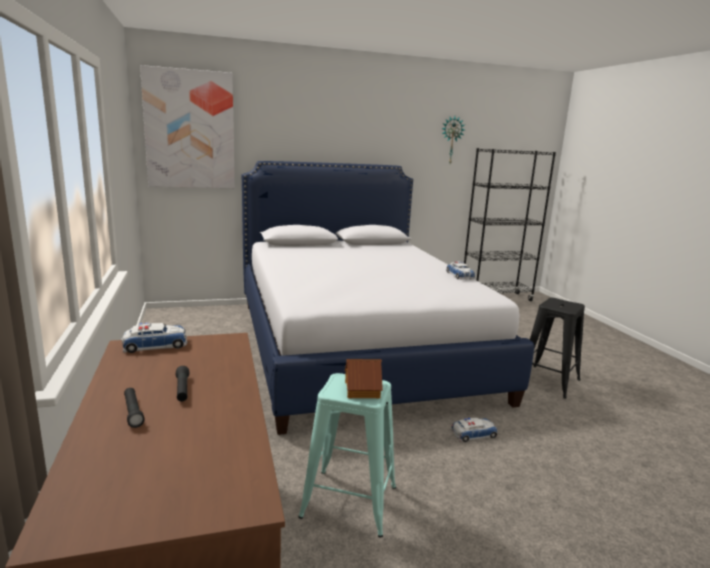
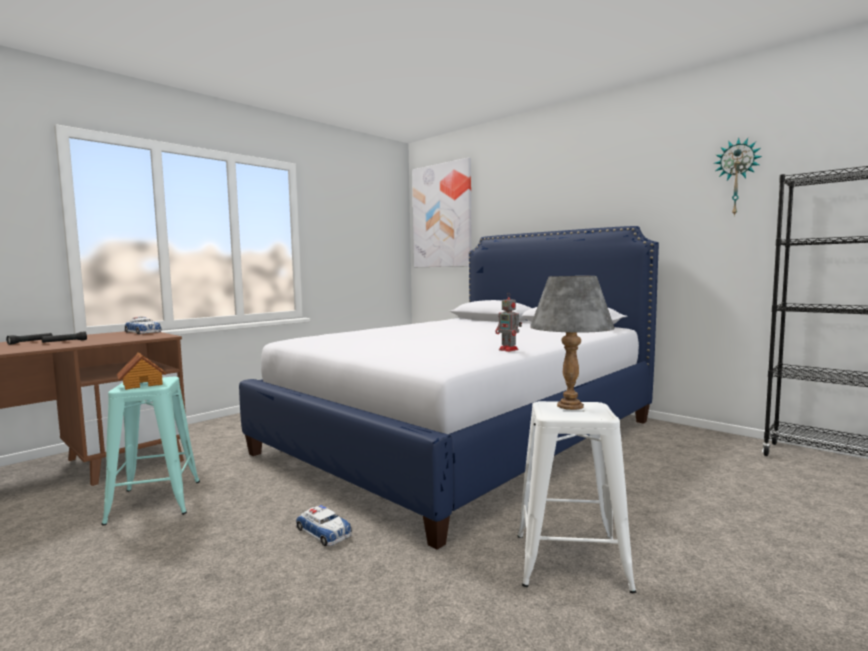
camera: 60 degrees right, 10 degrees down
toy car [446,261,475,279] -> toy robot [495,293,522,352]
black stool [530,298,585,399] -> white stool [518,401,636,593]
none -> grey table lamp [530,276,615,410]

